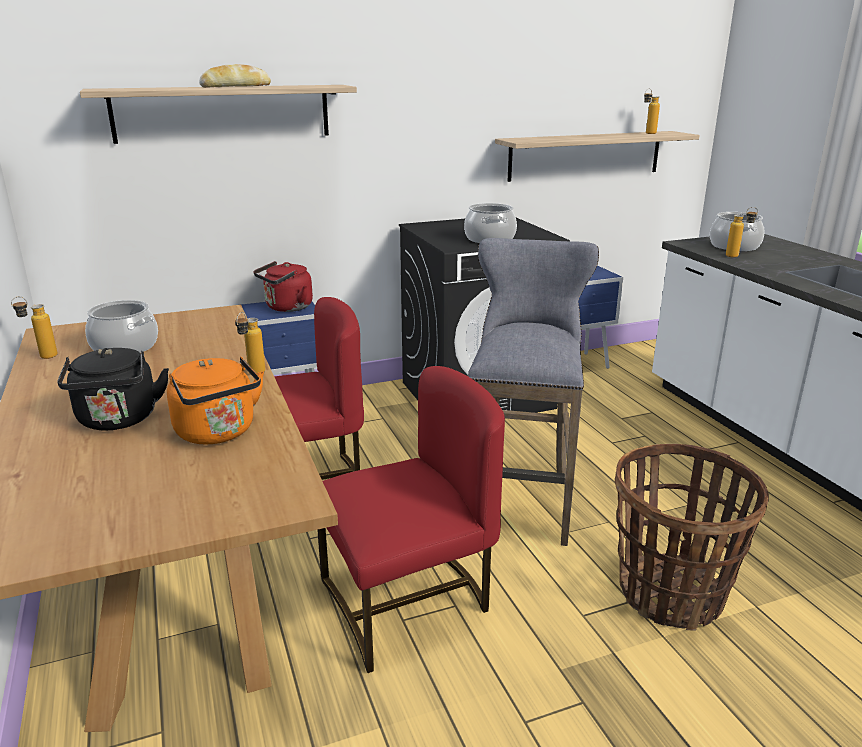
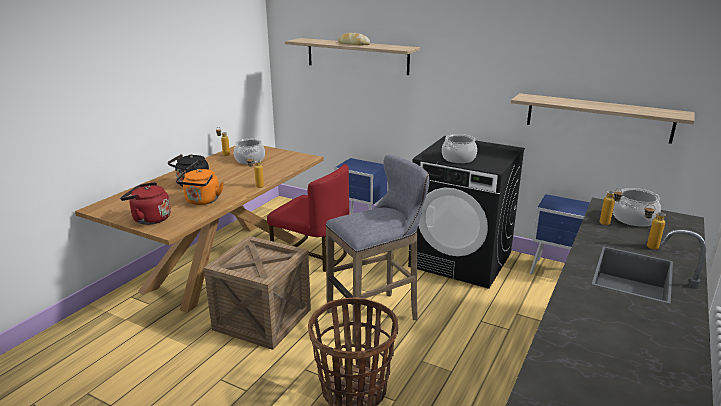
camera: 50 degrees right, 0 degrees up
red kettle [253,261,313,312] -> red kettle moved to [120,182,171,225]
red chair [317,366,505,673] -> crate [204,236,311,350]
bottle [644,88,660,134] -> bottle moved to [644,205,666,249]

